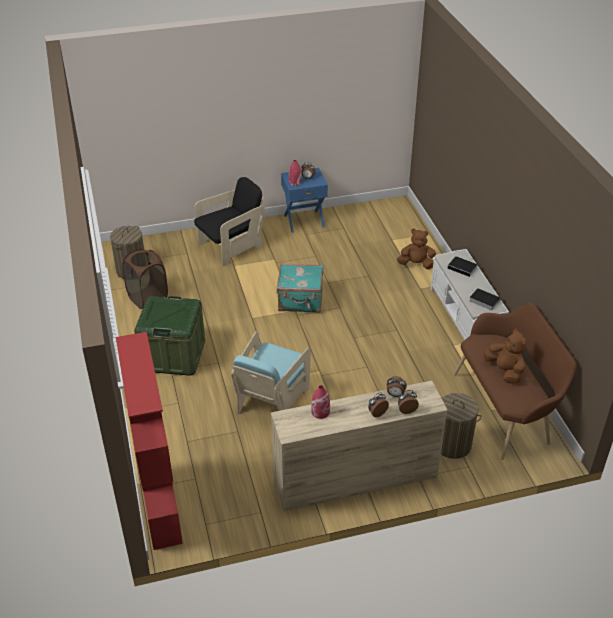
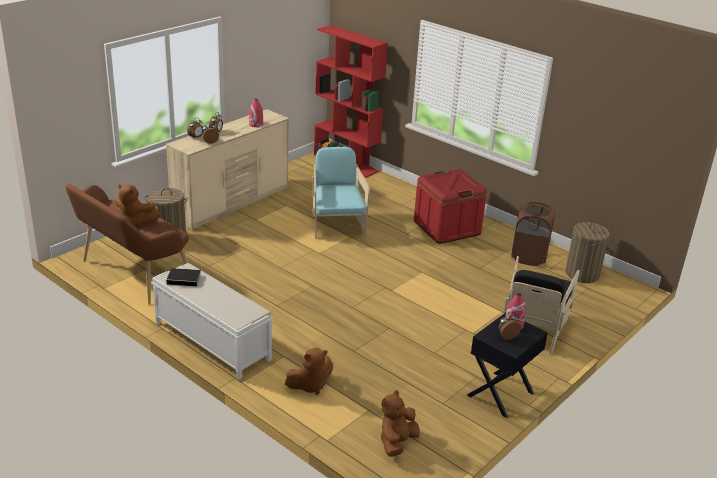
camera: 145 degrees right, 10 degrees down
green storage box [134,296,205,376] -> red storage box [414,169,487,244]
turquoise suitcase [277,263,323,313] -> none
blue nightstand [281,168,328,233] -> black nightstand [467,313,548,418]
book [447,256,478,278] -> none
none -> brown plush toy [381,390,420,457]

